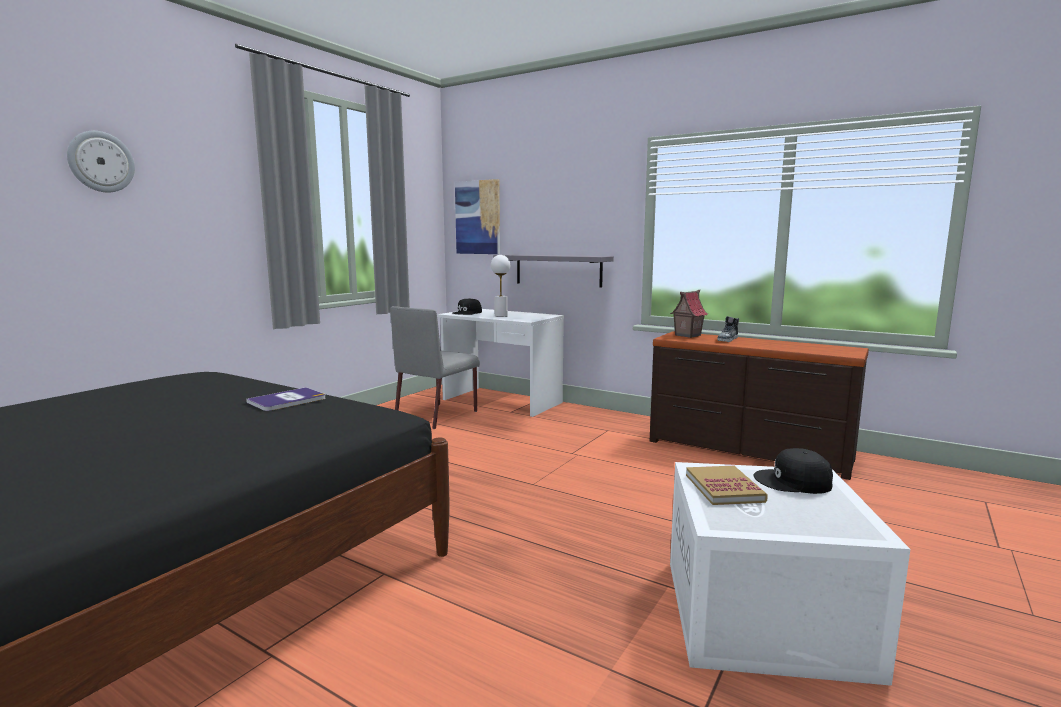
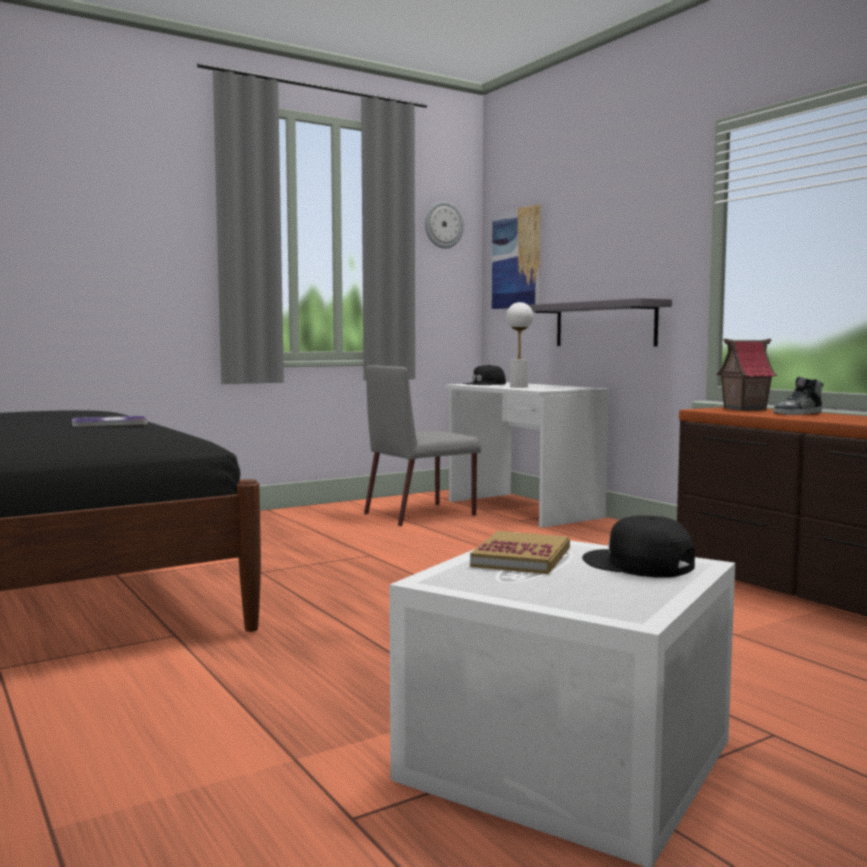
camera: 25 degrees right, 5 degrees down
wall clock [67,131,135,192] -> wall clock moved to [425,201,464,249]

